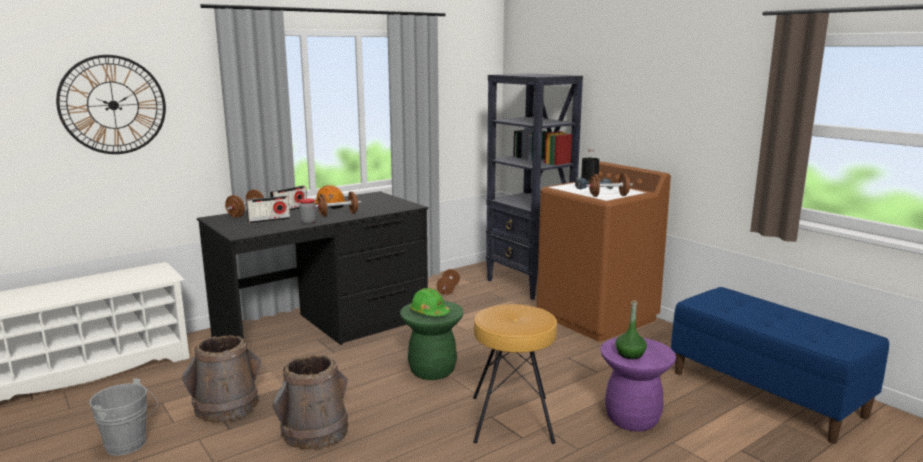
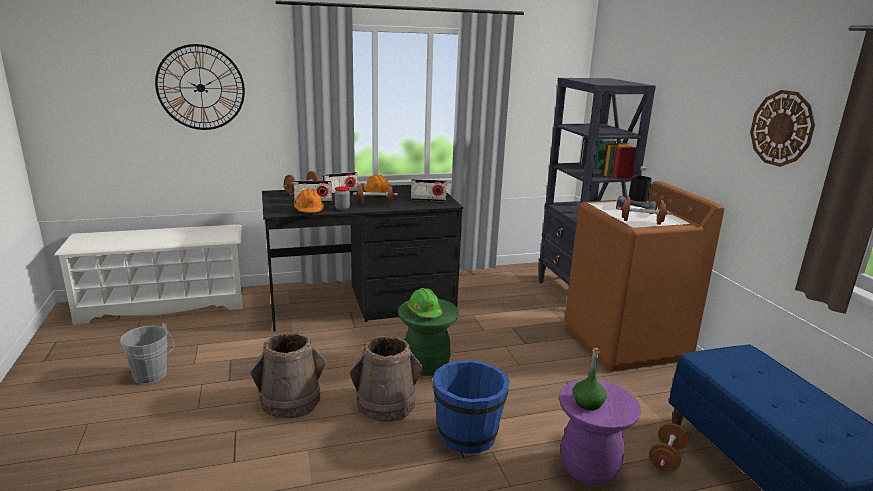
camera: 20 degrees right, 5 degrees up
brown bucket [182,335,261,422] -> brown bucket moved to [350,336,423,422]
brown dumbbell [437,269,460,295] -> brown dumbbell moved to [649,423,689,472]
brown stool [473,304,557,444] -> blue bucket [433,360,510,454]
none -> orange hard hat [294,188,324,213]
none -> radio [411,179,447,202]
none -> wall clock [750,90,815,167]

